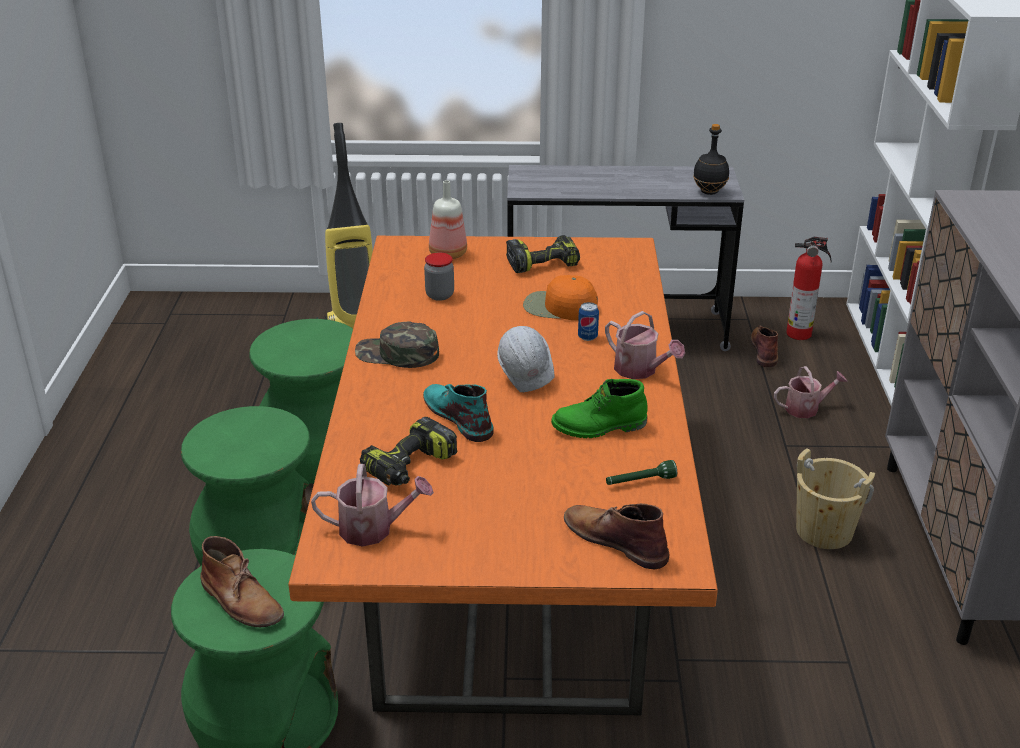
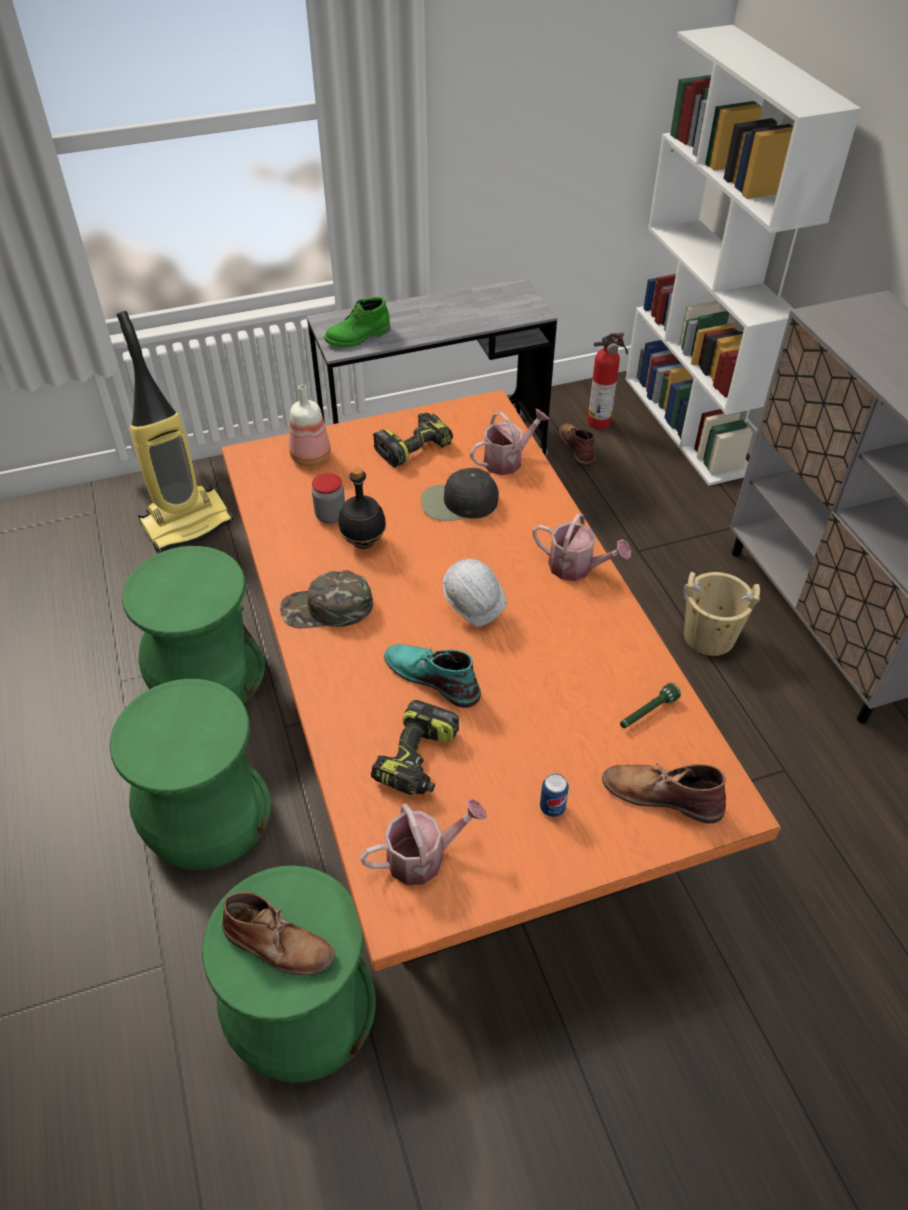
camera: 20 degrees left, 15 degrees up
orange cap [523,275,598,320] -> black cap [421,468,499,521]
green boot [551,379,647,438] -> green boot moved to [324,297,390,347]
can [578,302,599,341] -> can moved to [540,773,569,817]
black bottle [693,124,729,195] -> black bottle moved to [338,467,386,549]
watering can [774,366,848,418] -> watering can moved to [470,409,550,475]

